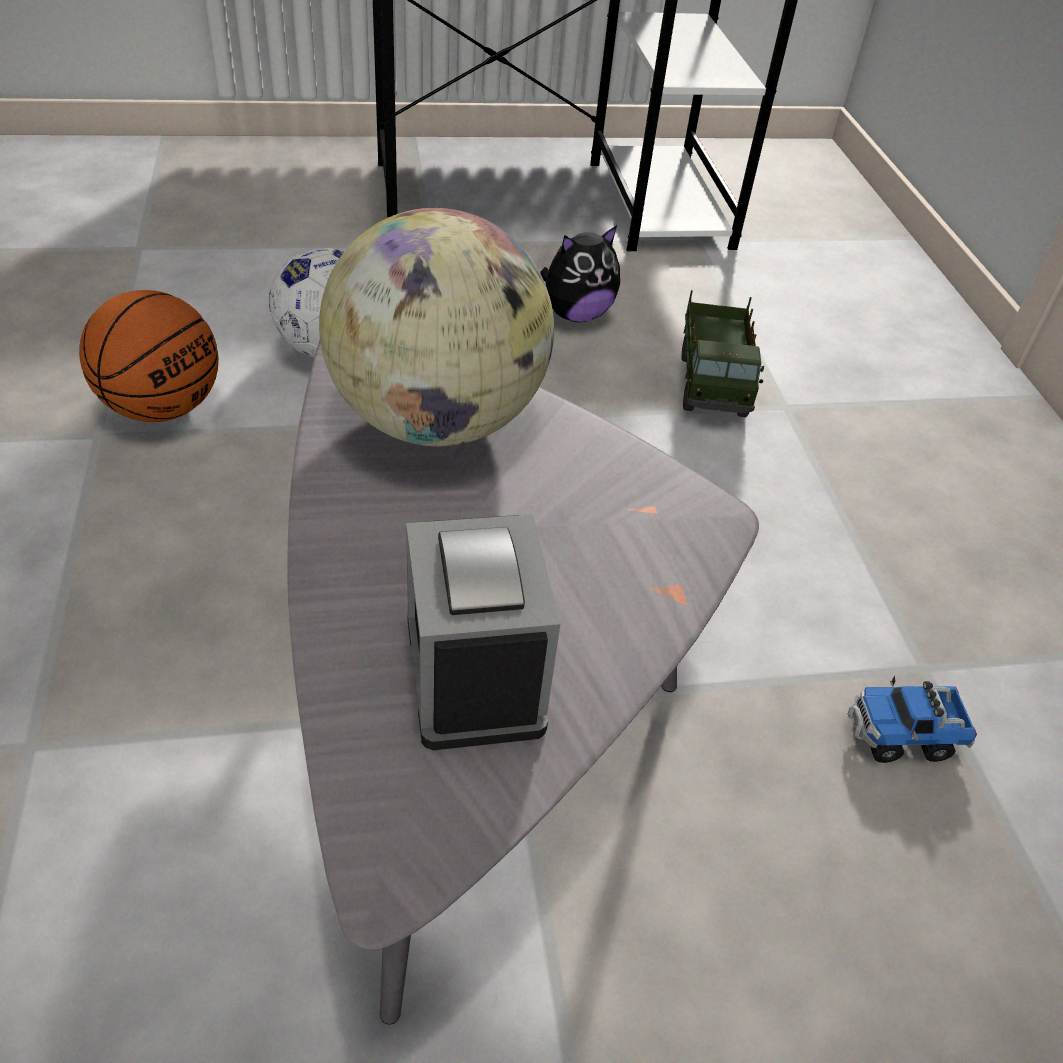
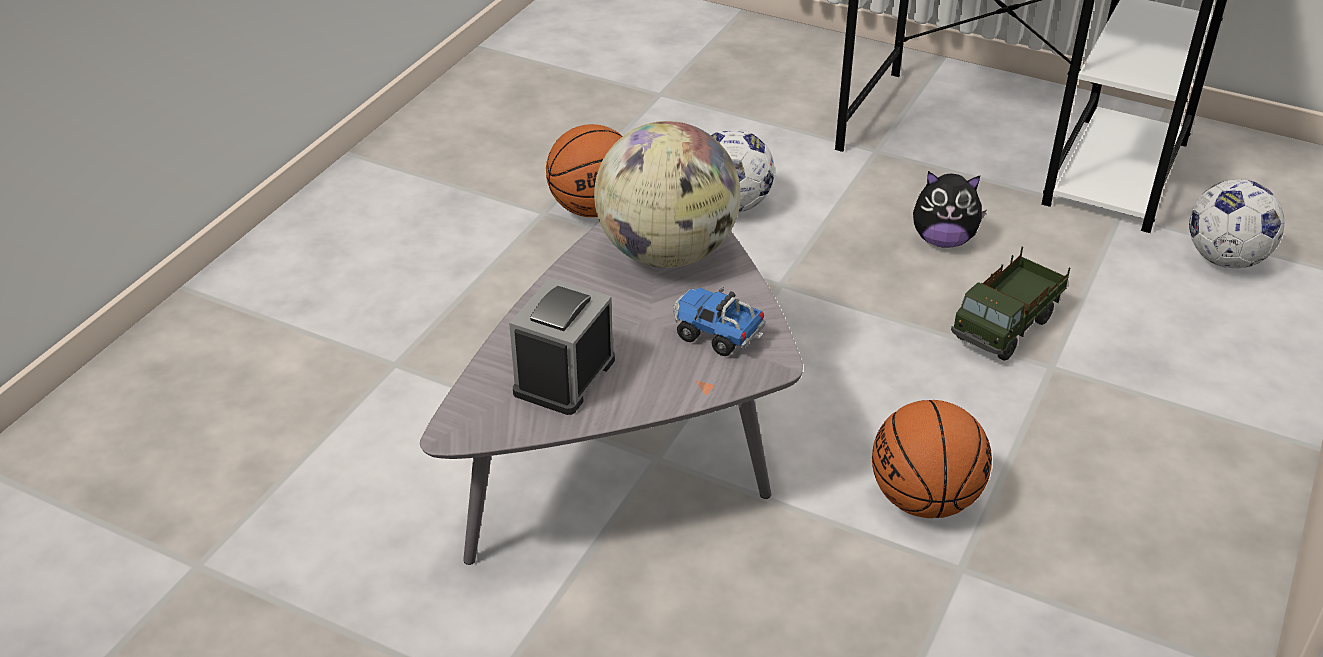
camera: 40 degrees right, 5 degrees down
toy truck [848,675,977,763] -> toy truck moved to [673,287,765,356]
none -> basketball [872,400,992,518]
none -> football [1189,179,1285,268]

